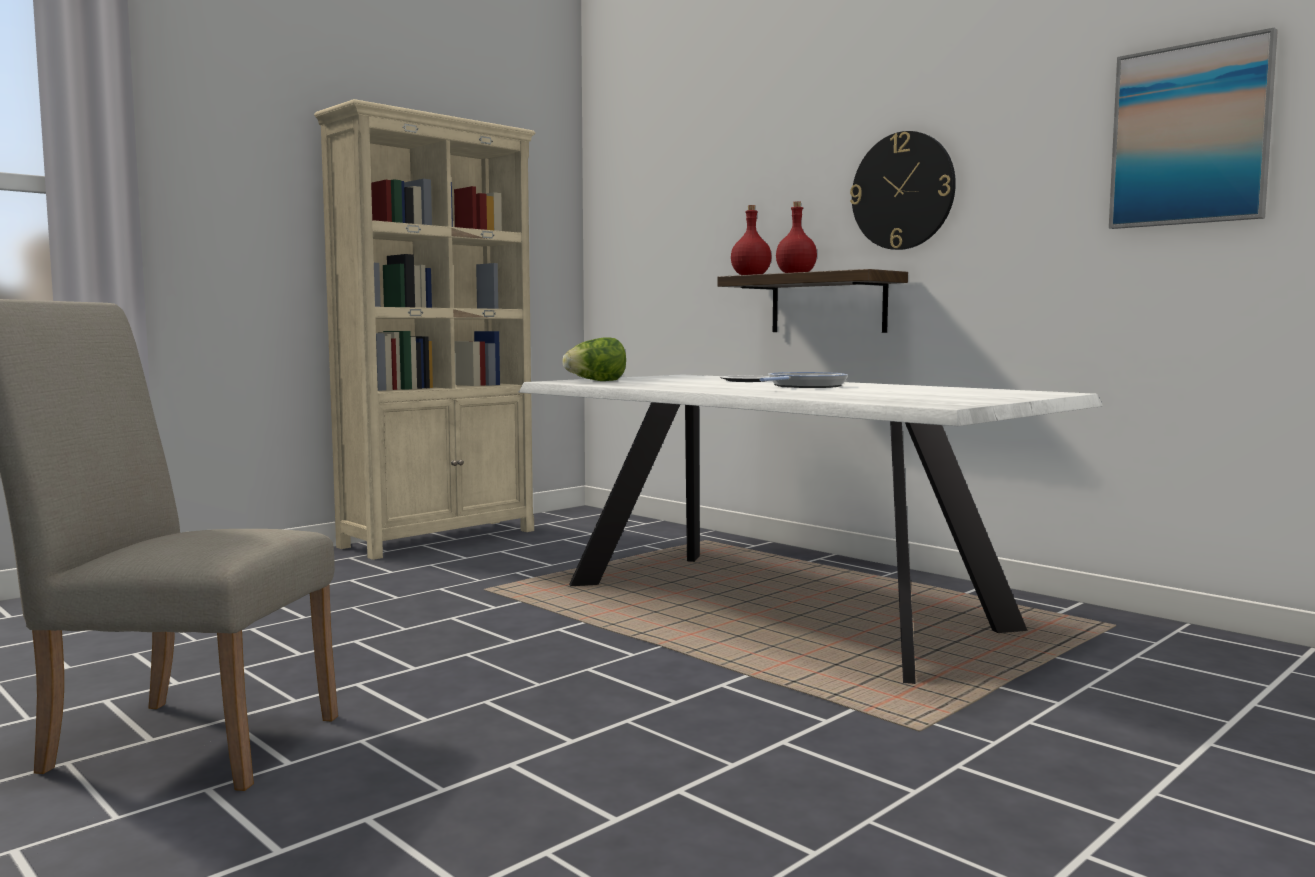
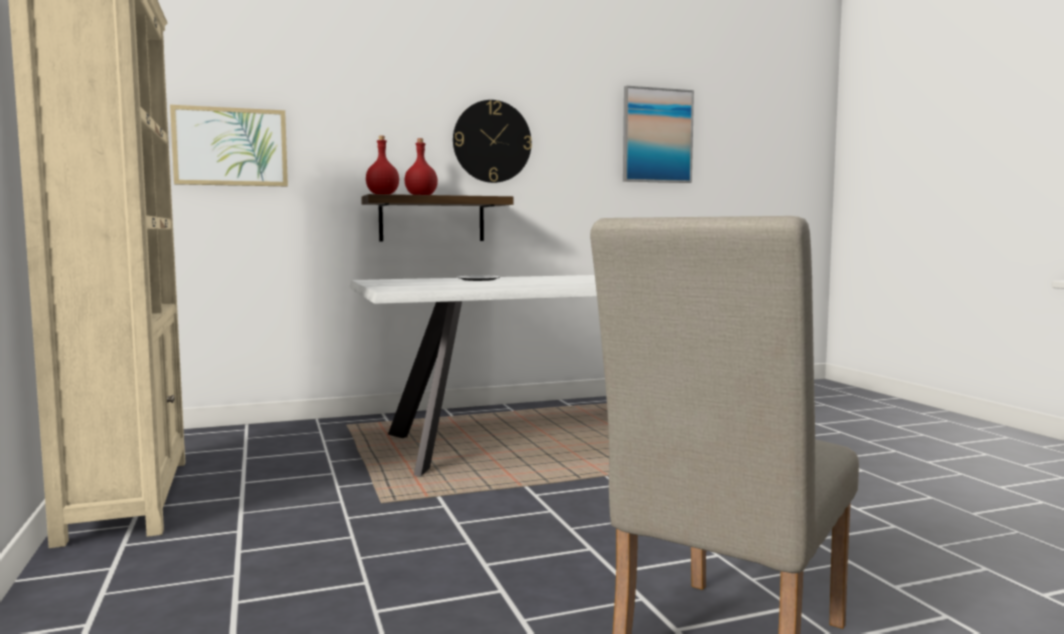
camera: 65 degrees left, 0 degrees up
lettuce [562,337,626,381] -> none
frying pan [760,372,848,388] -> none
none -> picture [170,105,288,186]

